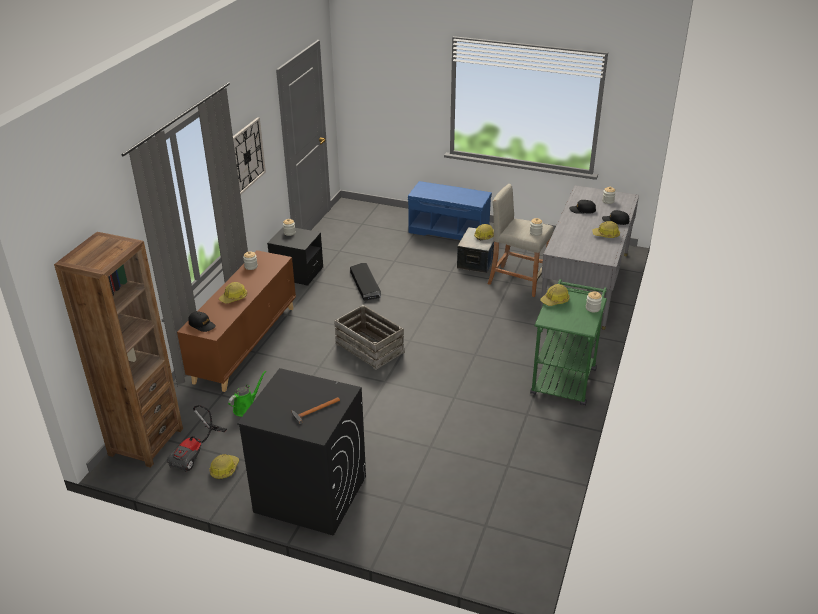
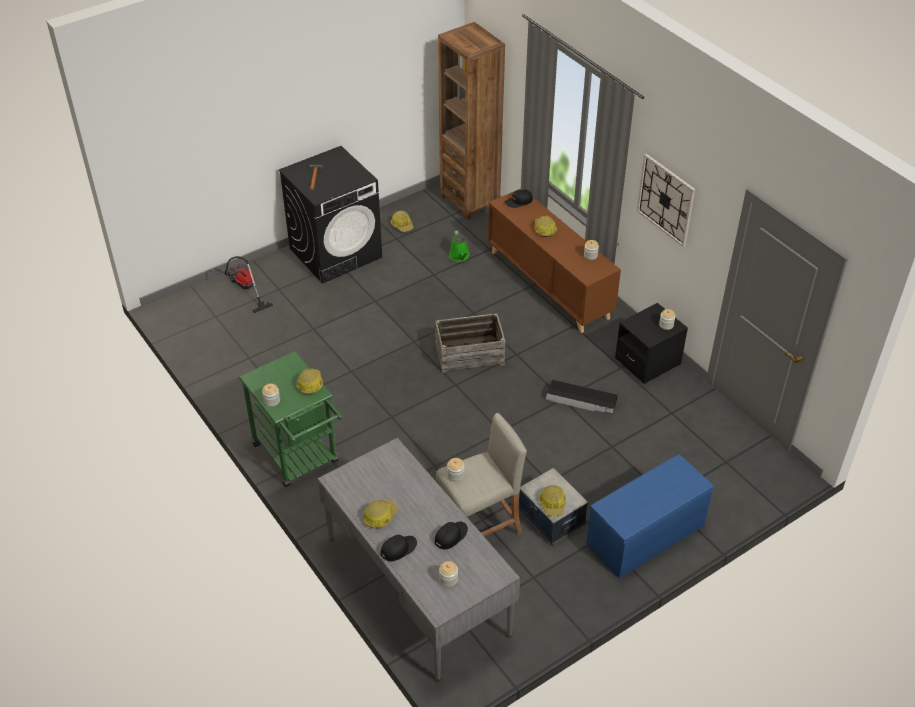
camera: 125 degrees right, 10 degrees up
vacuum cleaner [167,405,227,472] -> vacuum cleaner moved to [225,256,273,313]

